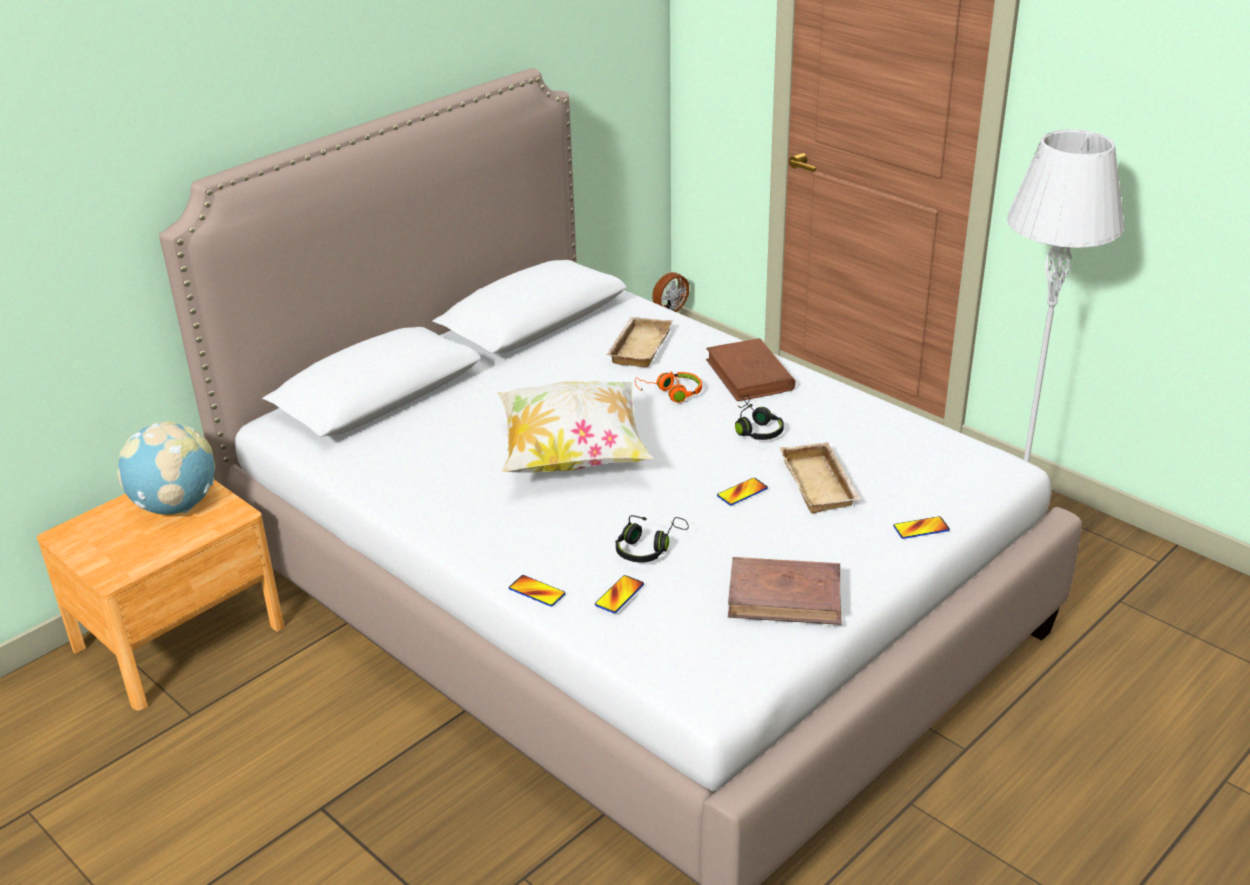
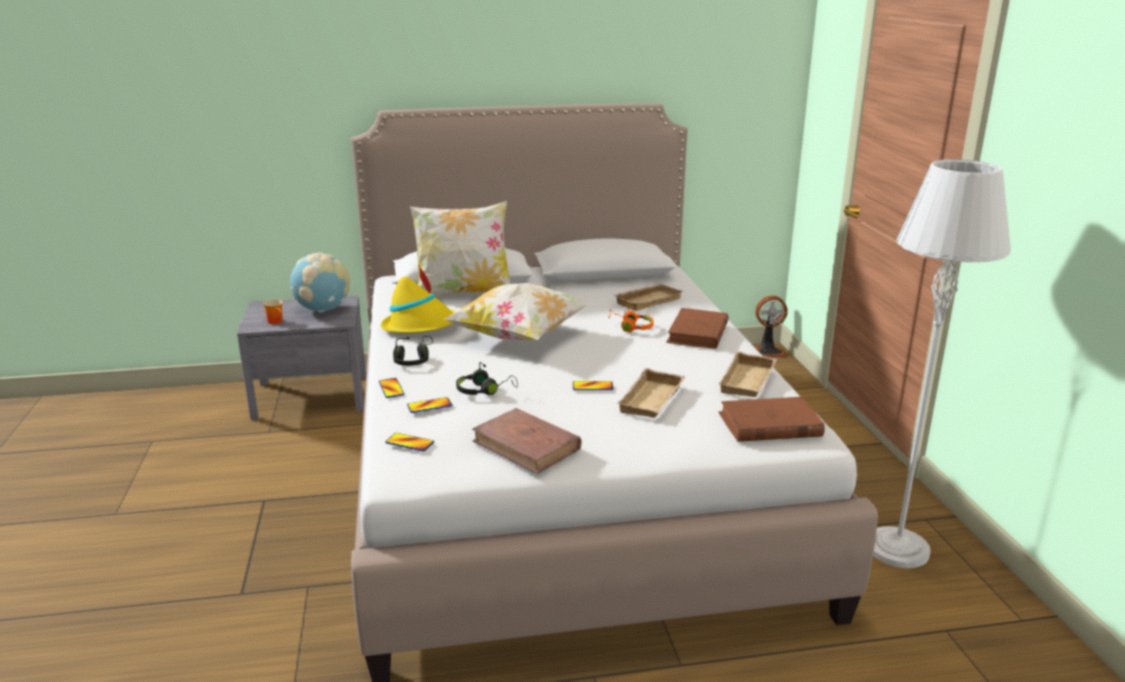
camera: 35 degrees right, 10 degrees down
brown nightstand [37,480,284,711] -> grey nightstand [237,296,366,420]
black headphones [735,395,784,440] -> black headphones moved to [393,336,433,366]
phone [893,516,950,539] -> phone moved to [385,433,434,452]
none -> mug [263,300,283,324]
none -> yellow hat [381,265,456,333]
none -> pillow [410,201,510,296]
none -> beige tray [718,351,777,397]
none -> brown book [718,397,825,442]

